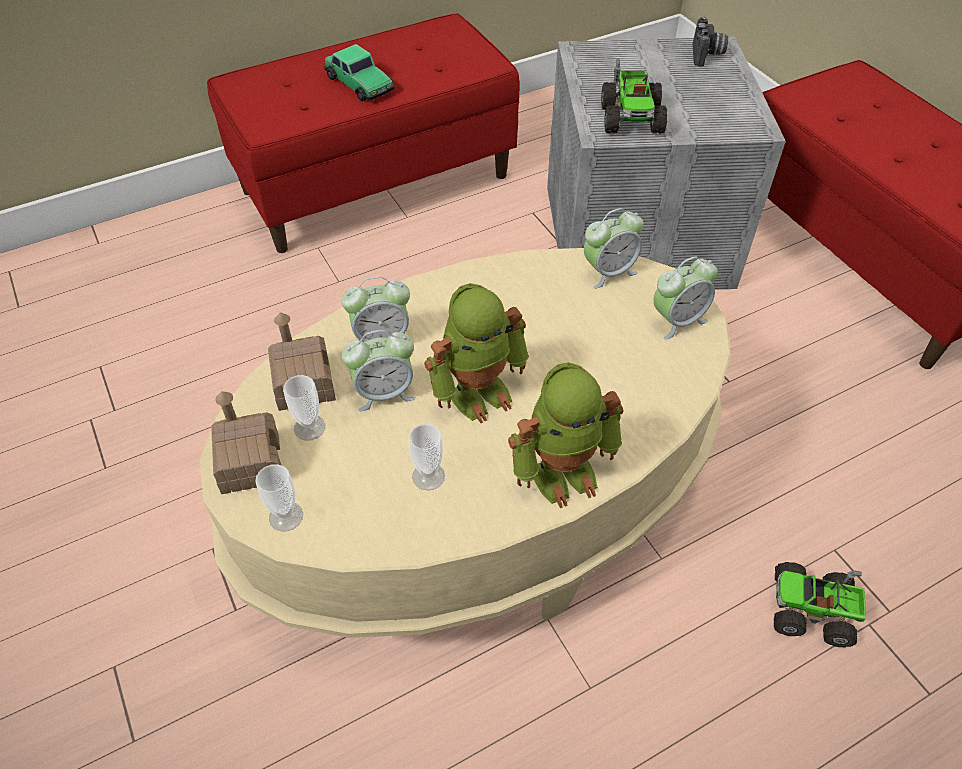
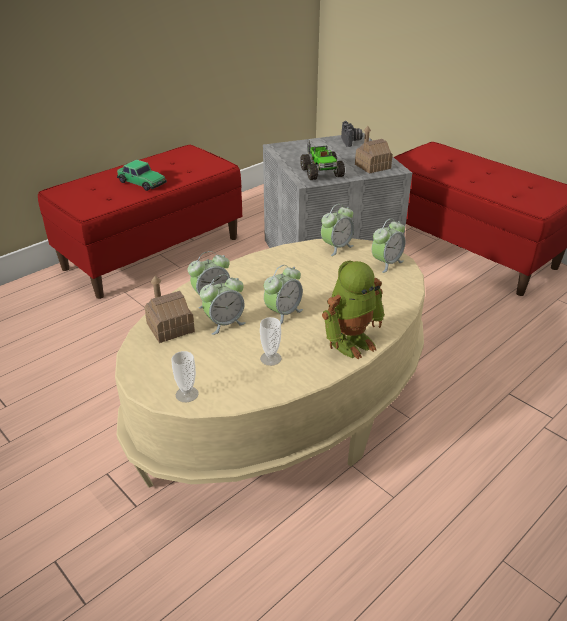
camera: 15 degrees left, 15 degrees down
toy house [211,391,282,494] -> toy house moved to [355,126,393,174]
cup [283,375,326,441] -> none
toy robot [424,283,529,423] -> alarm clock [264,265,303,324]
toy truck [774,562,866,647] -> none

